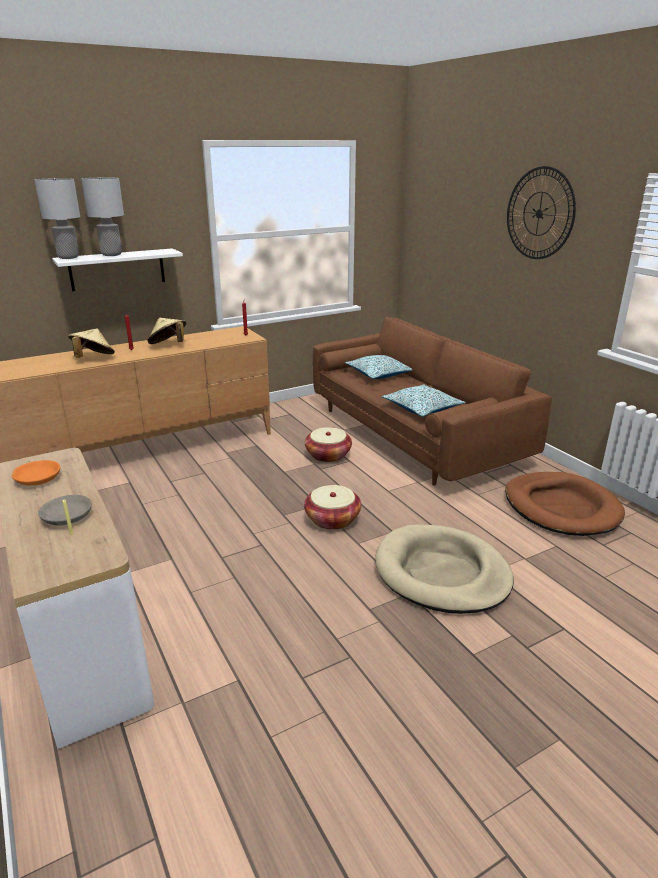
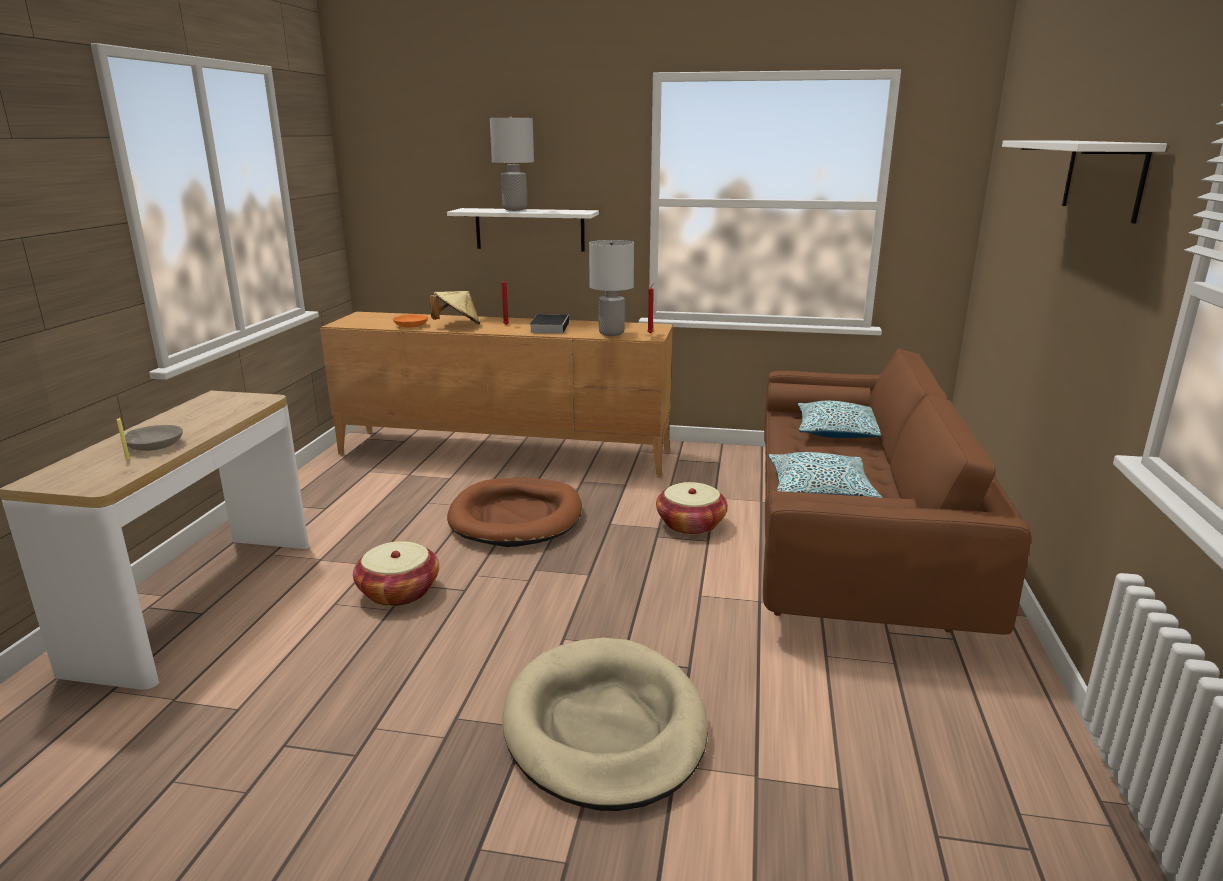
camera: 40 degrees right, 5 degrees down
orange bowl [12,460,60,486] -> orange bowl moved to [393,314,428,328]
grey table lamp [34,178,80,259] -> grey table lamp moved to [589,240,634,336]
beige hat [147,318,186,344] -> book [530,314,569,334]
basket [304,485,361,530] -> basket moved to [353,541,439,606]
brown dog bed [505,472,625,536] -> brown dog bed moved to [447,478,582,547]
wall clock [507,166,576,259] -> white shelf [1002,140,1167,223]

